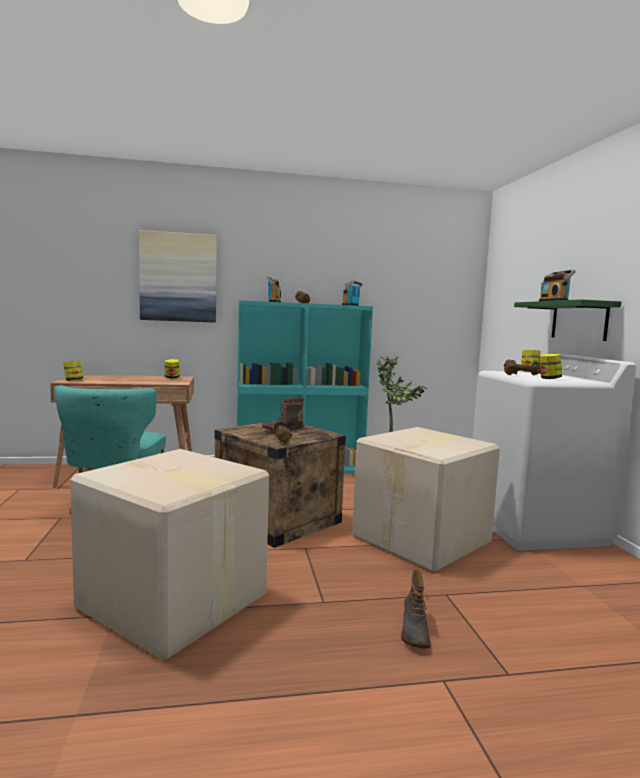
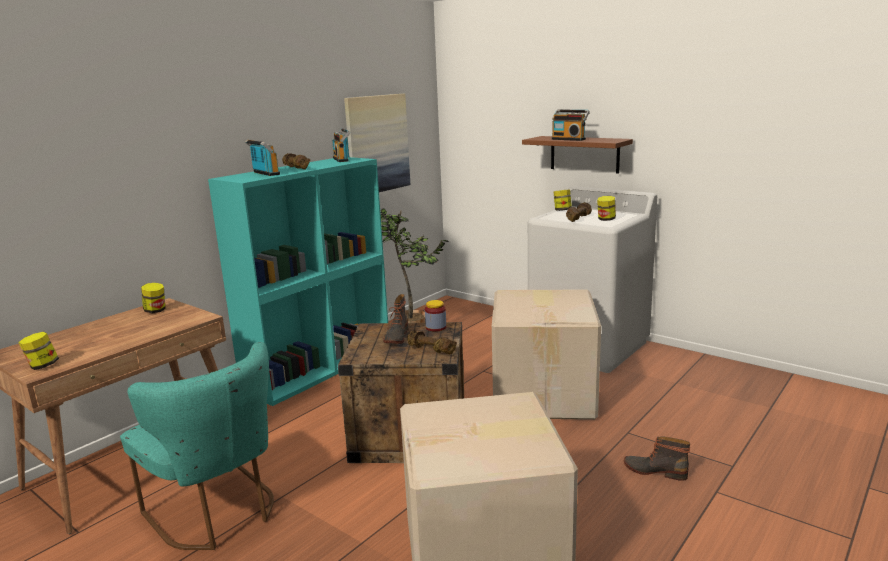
camera: 40 degrees left, 10 degrees up
picture [139,230,217,323] -> picture moved to [344,93,410,192]
boot [401,570,431,649] -> boot turned 150 degrees clockwise [624,436,690,481]
green shelf [514,299,621,341] -> brown shelf [522,136,633,174]
none -> jar [425,300,446,332]

